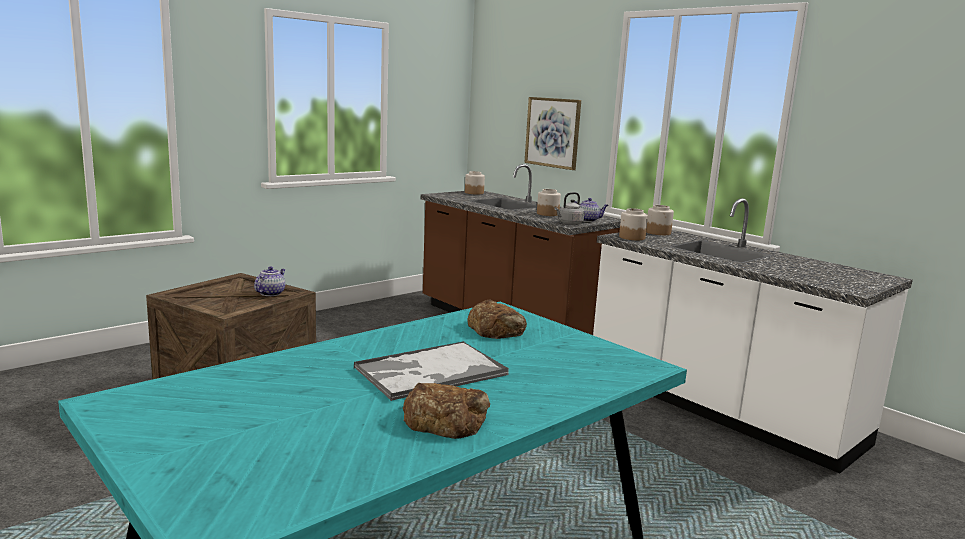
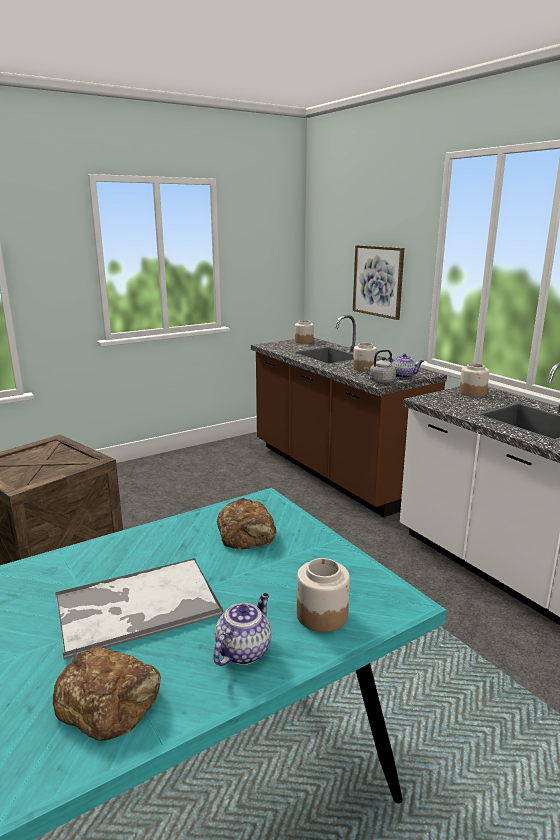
camera: 10 degrees right, 5 degrees up
teapot [254,267,286,296] -> teapot moved to [213,593,271,666]
jar [619,208,648,240] -> jar moved to [297,558,350,632]

